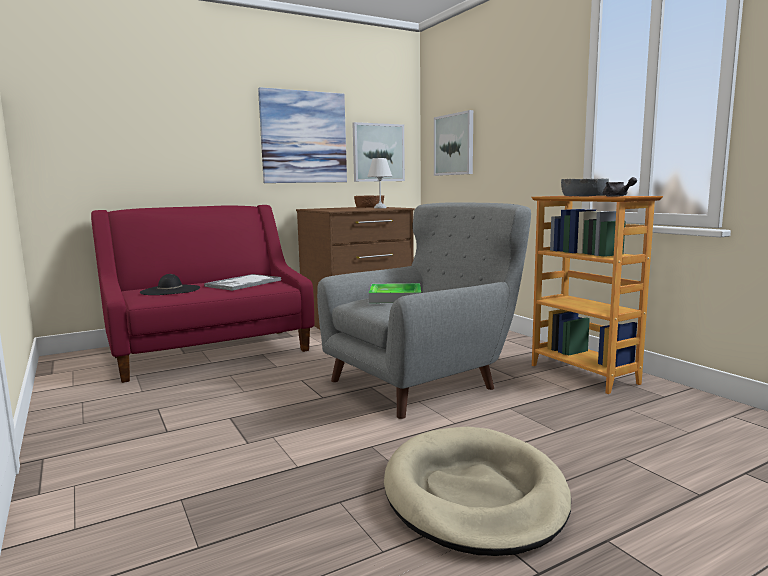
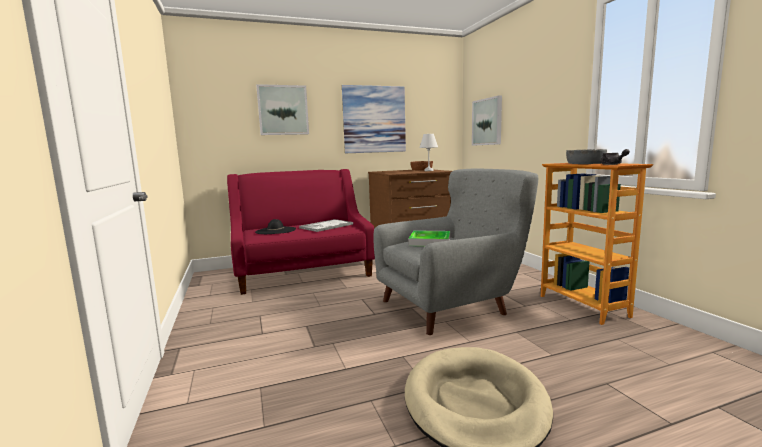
camera: 10 degrees right, 0 degrees up
picture [353,122,405,182] -> picture moved to [256,84,309,135]

